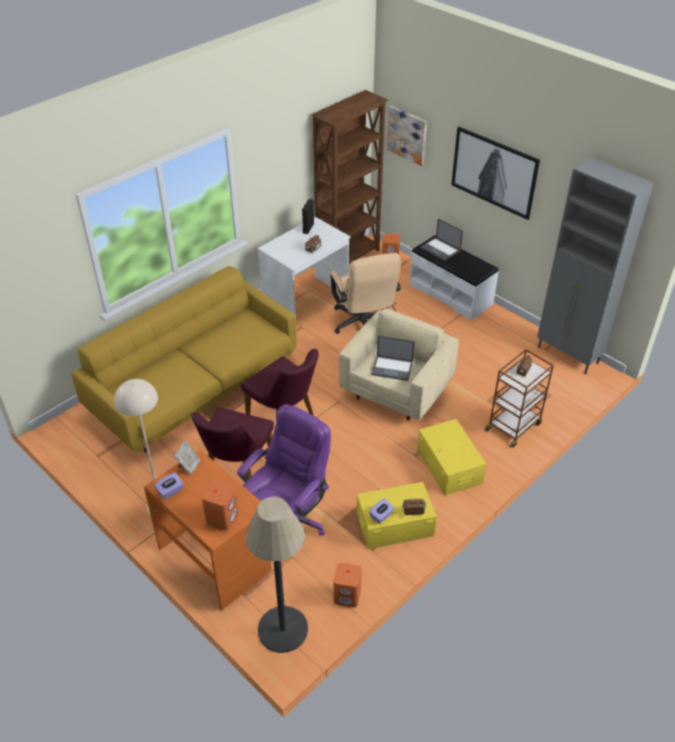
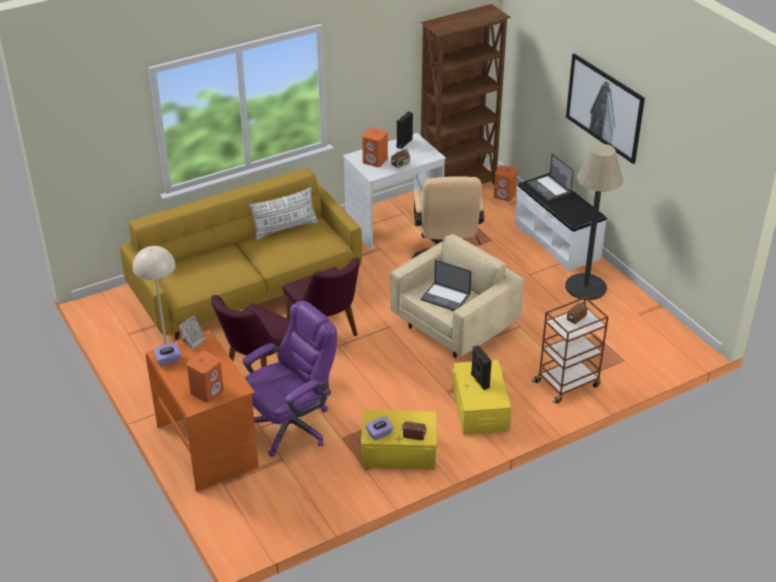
camera: 15 degrees right, 5 degrees down
floor lamp [245,496,308,653] -> floor lamp moved to [565,144,623,300]
orange speaker [333,563,362,607] -> orange speaker moved to [362,128,388,167]
picture [387,106,427,166] -> none
grey cabinet [537,157,654,375] -> none
none -> white pillow [249,187,318,240]
none -> black speaker [471,345,492,390]

